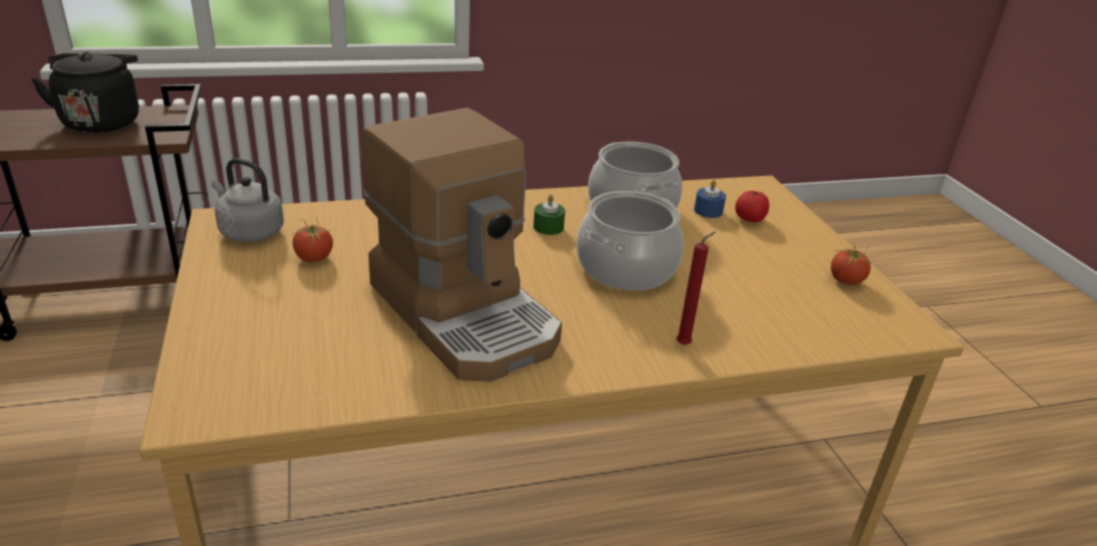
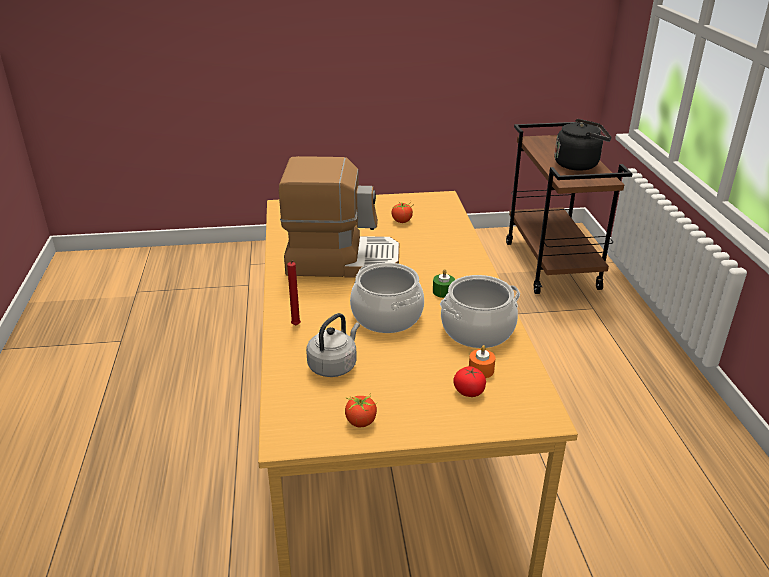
camera: 100 degrees right, 0 degrees up
grey kettle [212,158,284,242] -> grey kettle moved to [306,313,360,377]
coffee machine [362,108,562,382] -> coffee machine turned 150 degrees counterclockwise [279,156,399,278]
blue candle [694,180,726,218] -> orange candle [469,345,496,378]

